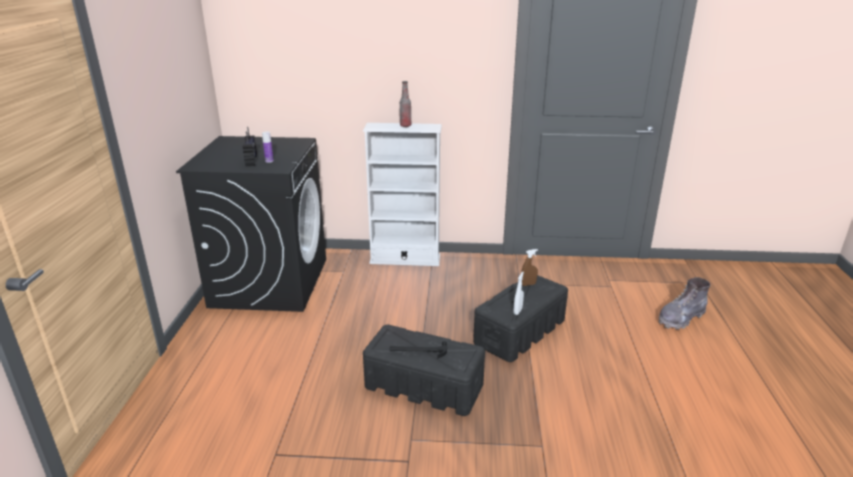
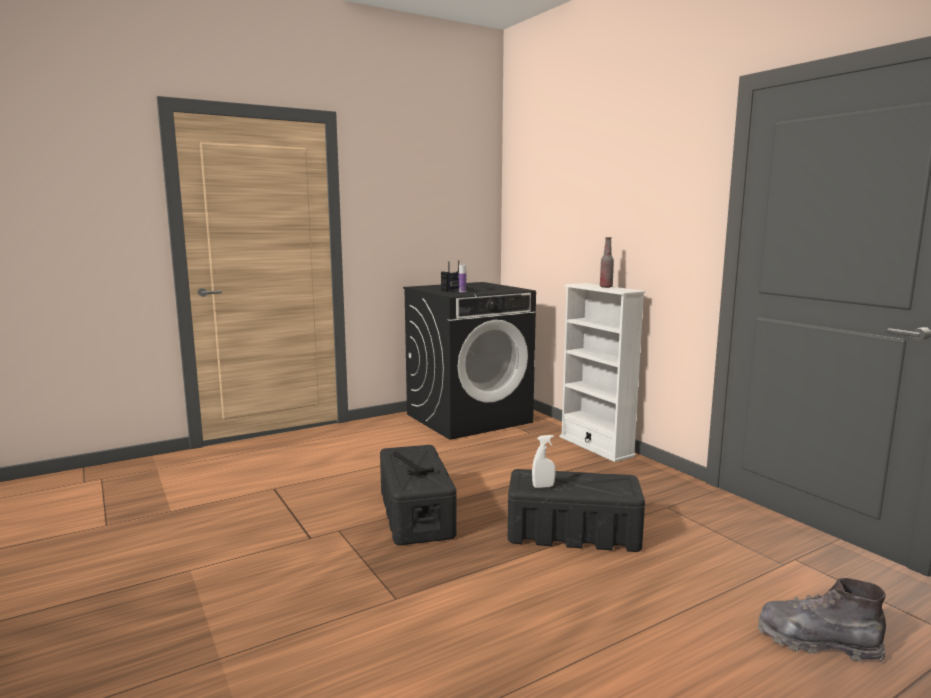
camera: 55 degrees right, 15 degrees down
brown spray bottle [521,249,538,286] -> none

